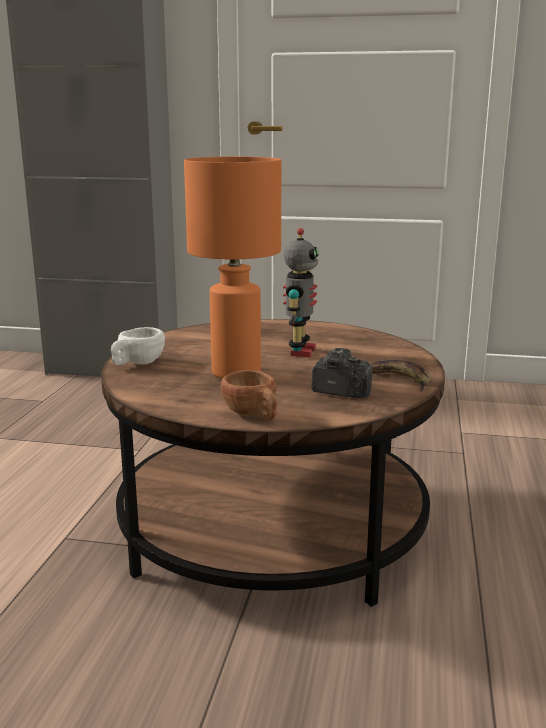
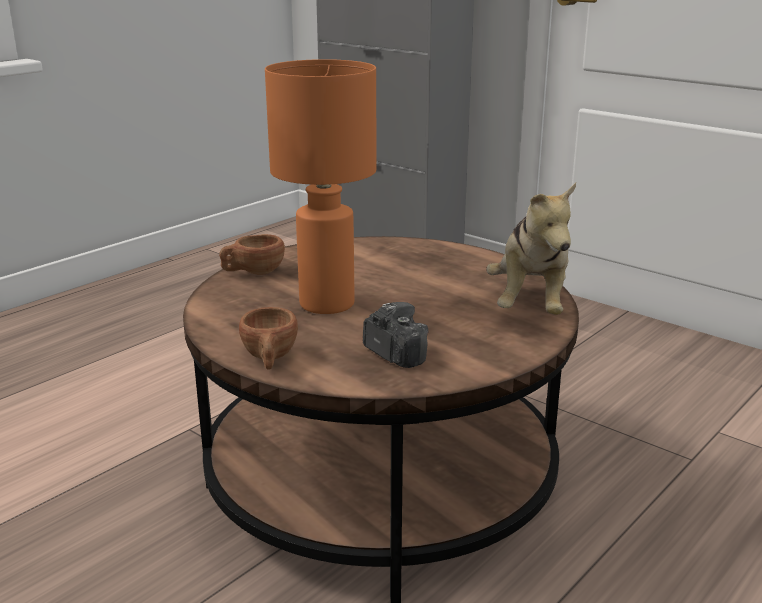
camera: 30 degrees right, 5 degrees up
white cup [111,327,165,366] -> brown cup [219,234,285,275]
toy robot [283,228,319,357] -> none
banana [371,360,431,392] -> none
none -> plush toy [486,183,576,315]

